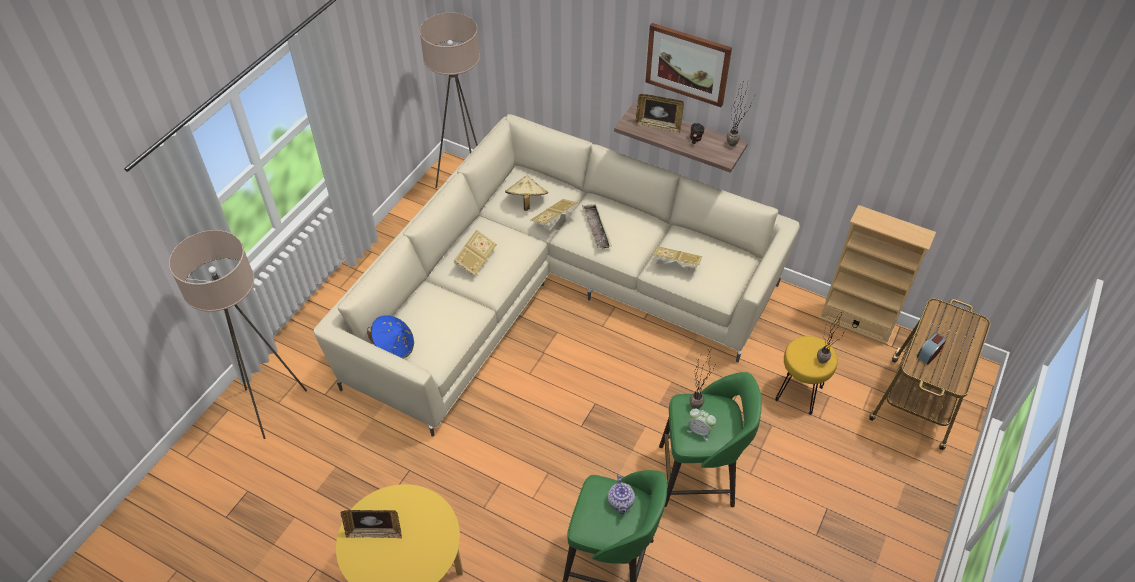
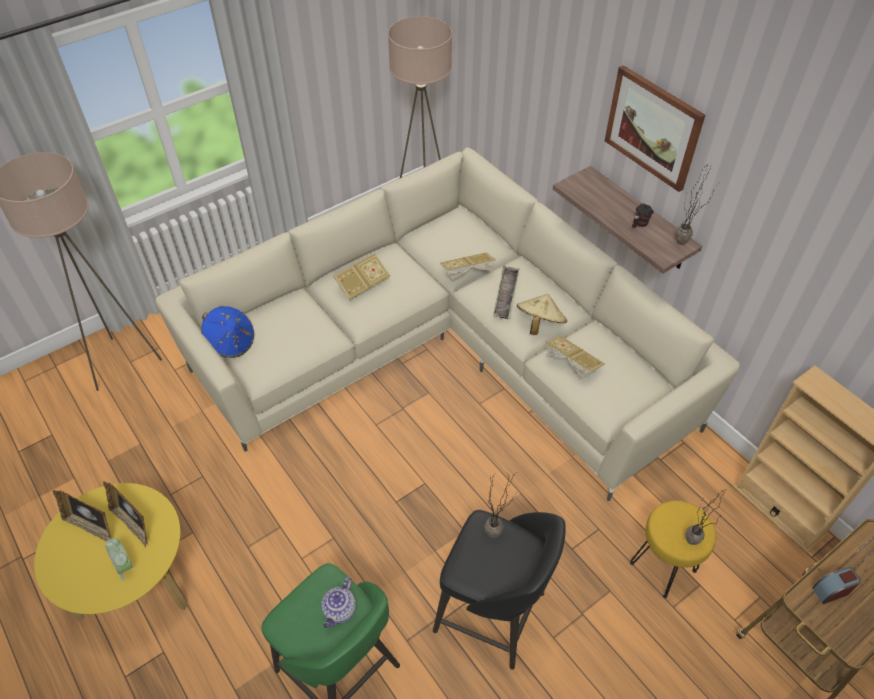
camera: 25 degrees right, 0 degrees up
beige hat [505,176,548,211] -> beige hat moved to [517,294,567,335]
picture frame [635,94,684,133] -> picture frame moved to [103,481,148,548]
green stool [659,372,762,507] -> black stool [433,510,566,669]
alarm clock [687,408,716,441] -> alarm clock moved to [105,538,133,581]

